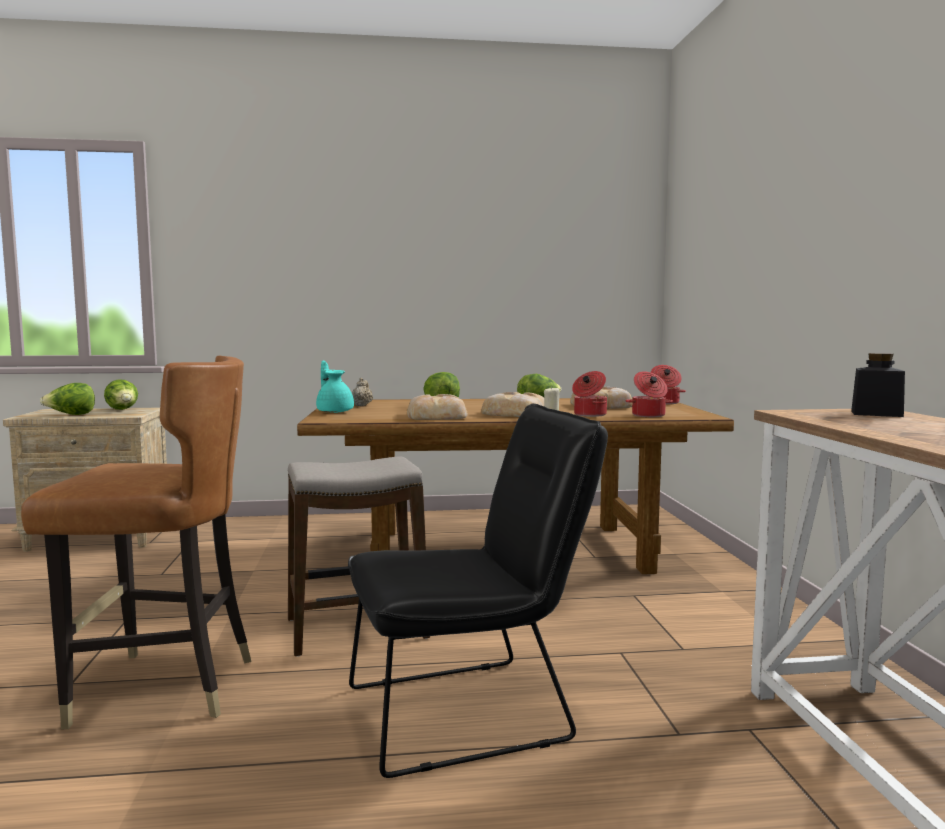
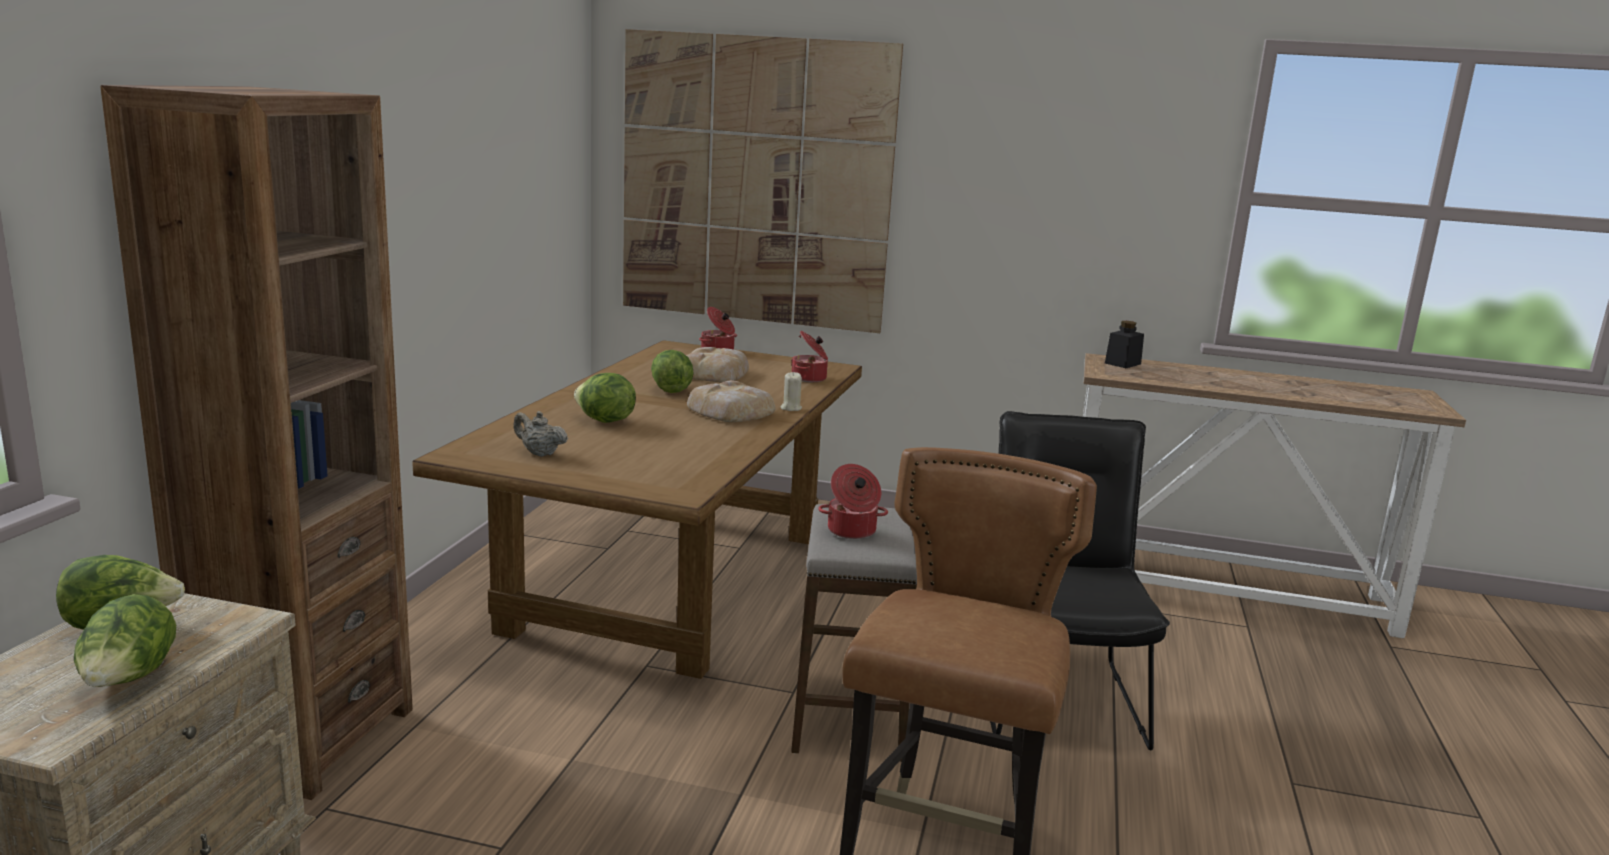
camera: 70 degrees left, 10 degrees up
turquoise teapot [316,361,354,413] -> none
bread [407,394,468,420] -> none
cooking pot [572,371,607,417] -> cooking pot moved to [818,464,888,539]
none -> brown bookcase [100,85,413,800]
none -> picture [623,29,903,333]

